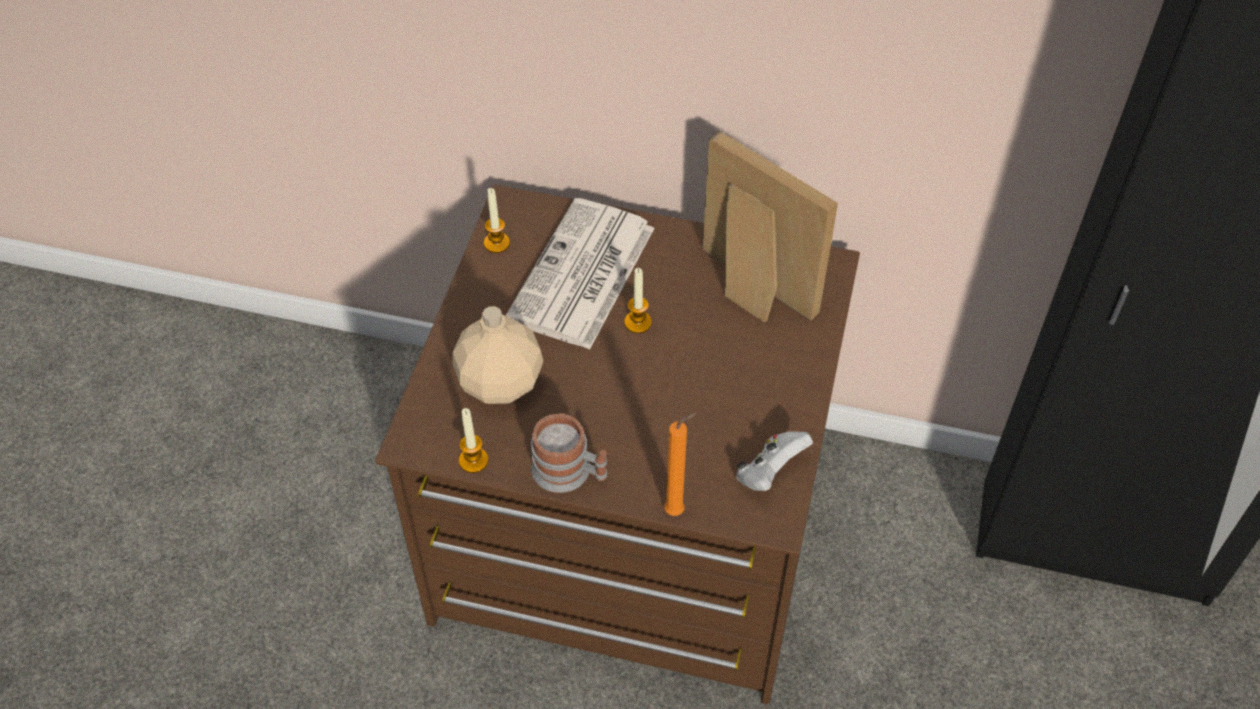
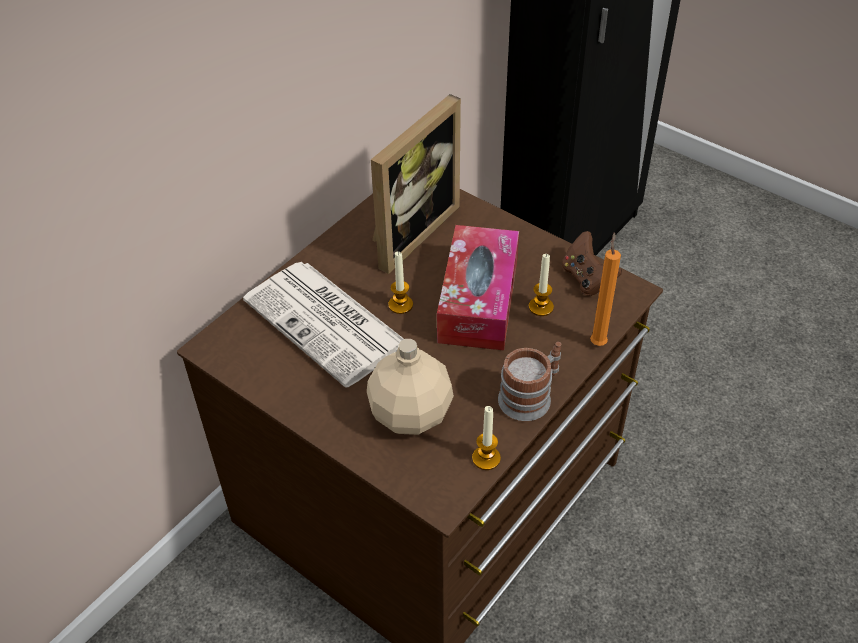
camera: 65 degrees left, 5 degrees down
candle [484,188,510,253] -> candle moved to [529,254,554,316]
picture frame [702,131,838,323] -> picture frame turned 150 degrees clockwise [371,94,461,274]
white game controller [737,431,813,491] -> brown game controller [562,231,622,296]
none -> tissue box [437,225,519,351]

